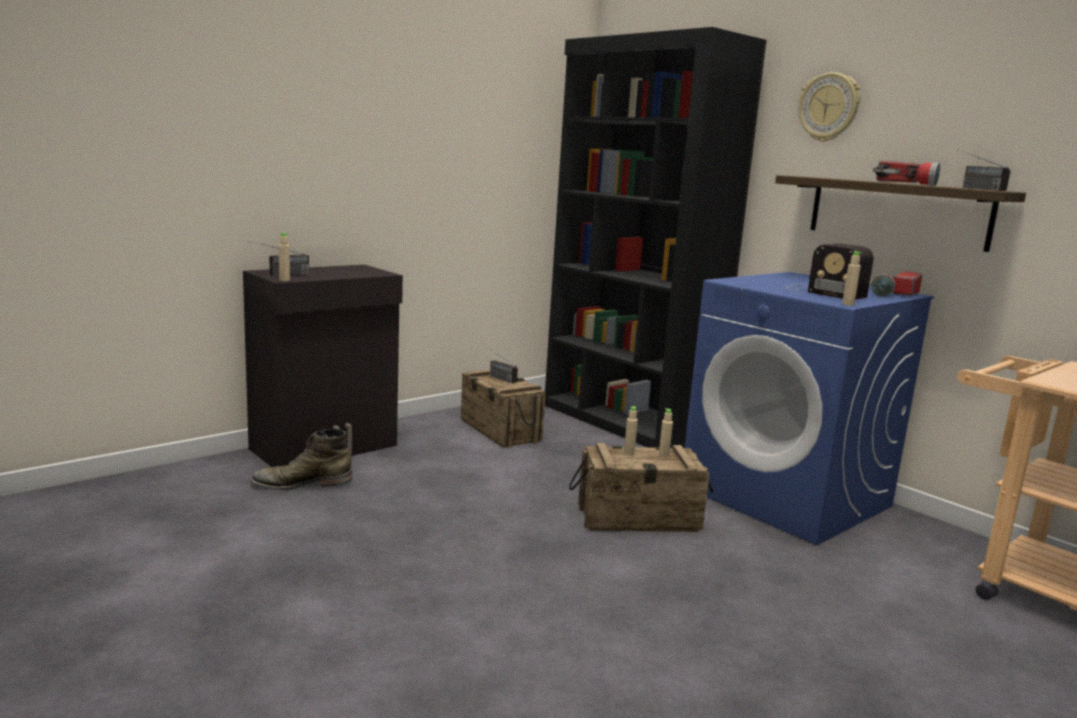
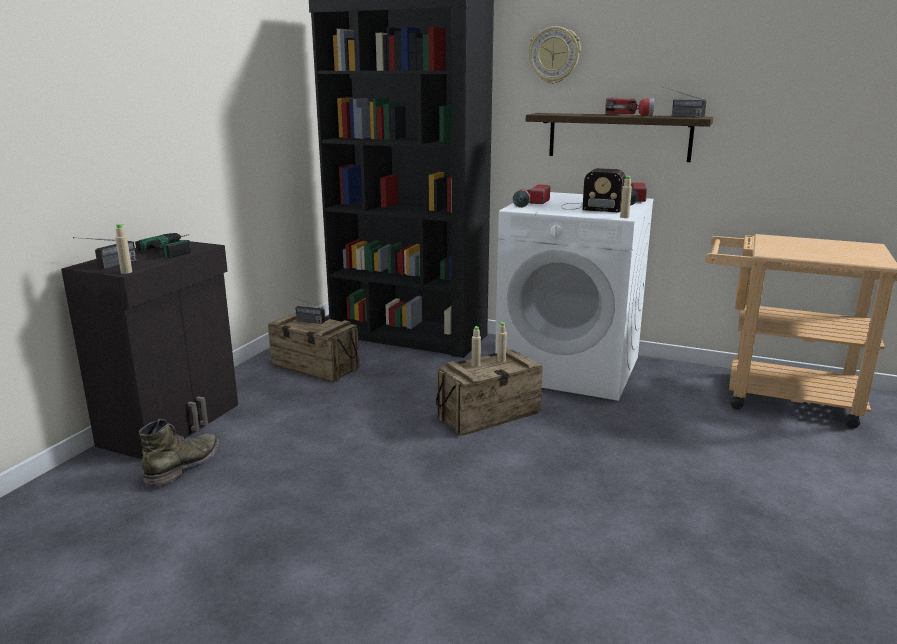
camera: 25 degrees left, 5 degrees up
green boot [251,429,353,490] -> green boot turned 150 degrees clockwise [139,419,219,487]
blue washing machine [685,272,934,545] -> white washing machine [495,192,654,401]
none -> power drill [135,233,191,258]
none -> flashlight [513,184,550,208]

